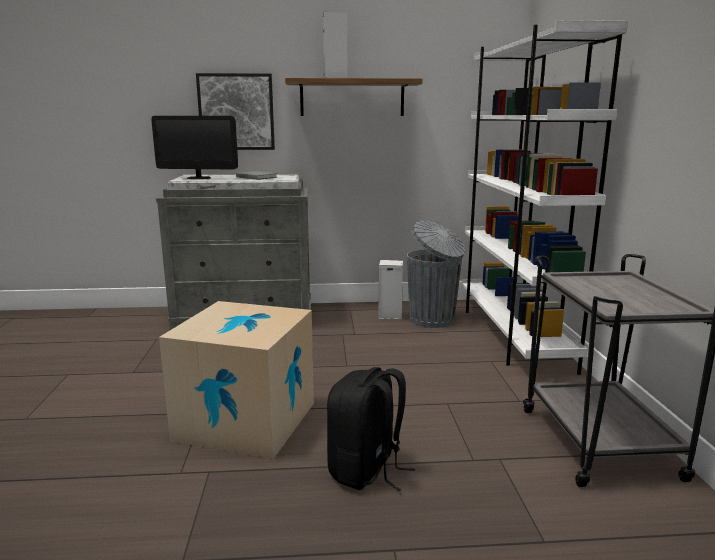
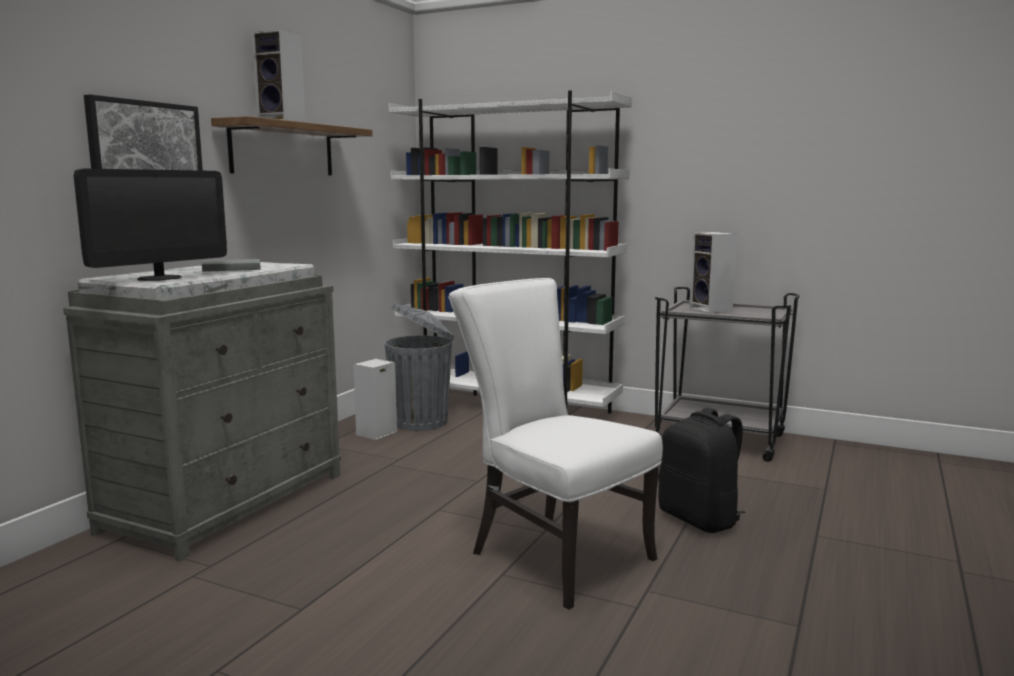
camera: 60 degrees left, 5 degrees down
cardboard box [159,301,314,459] -> white chair [448,278,663,610]
none -> speaker [689,232,737,313]

